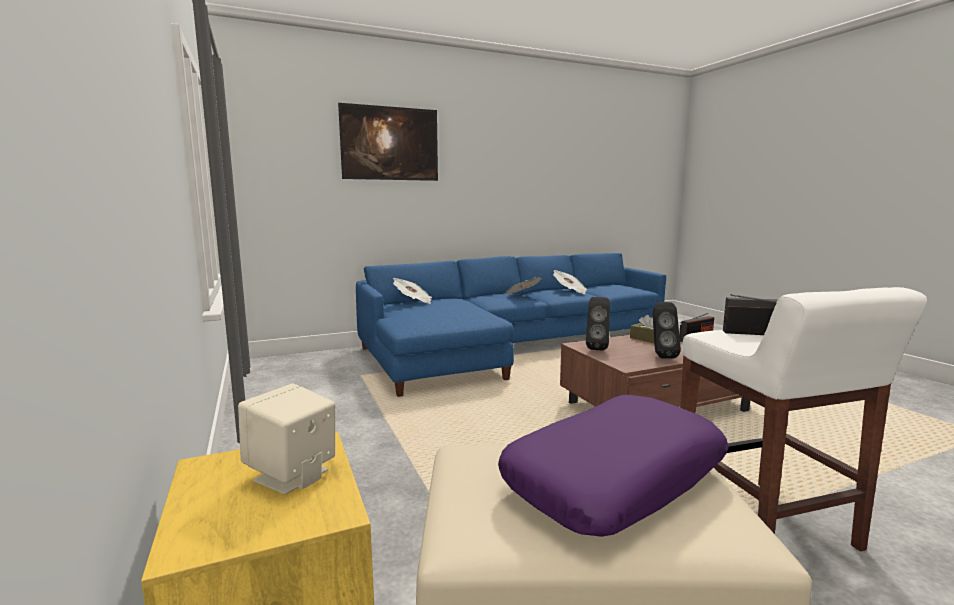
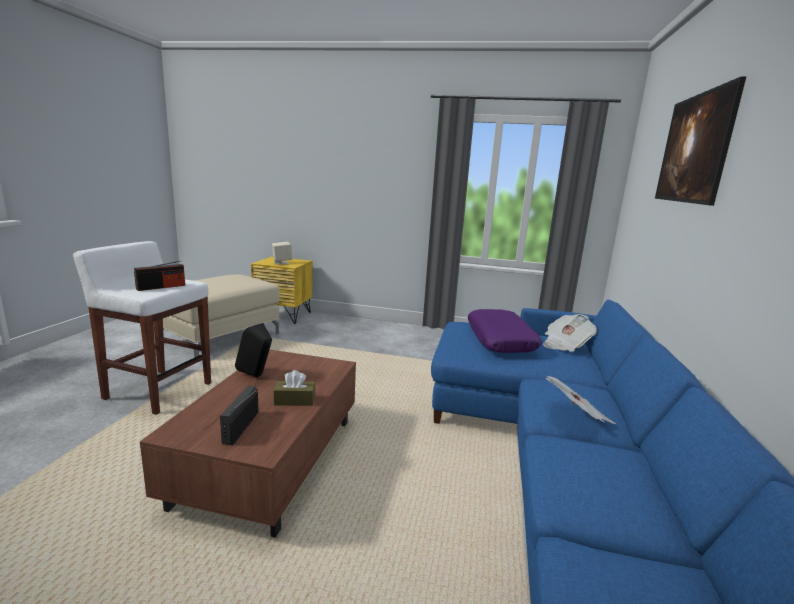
camera: 125 degrees right, 5 degrees up
purple pillow [498,395,728,537] -> purple pillow moved to [468,309,542,353]
newspaper [553,270,587,294] -> none
black speaker [586,297,610,350] -> none

